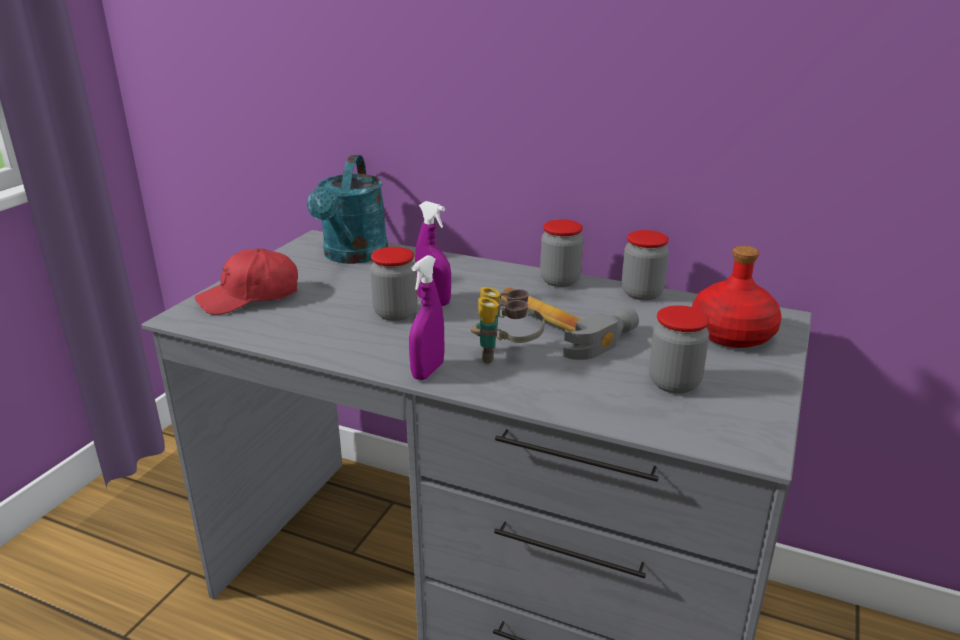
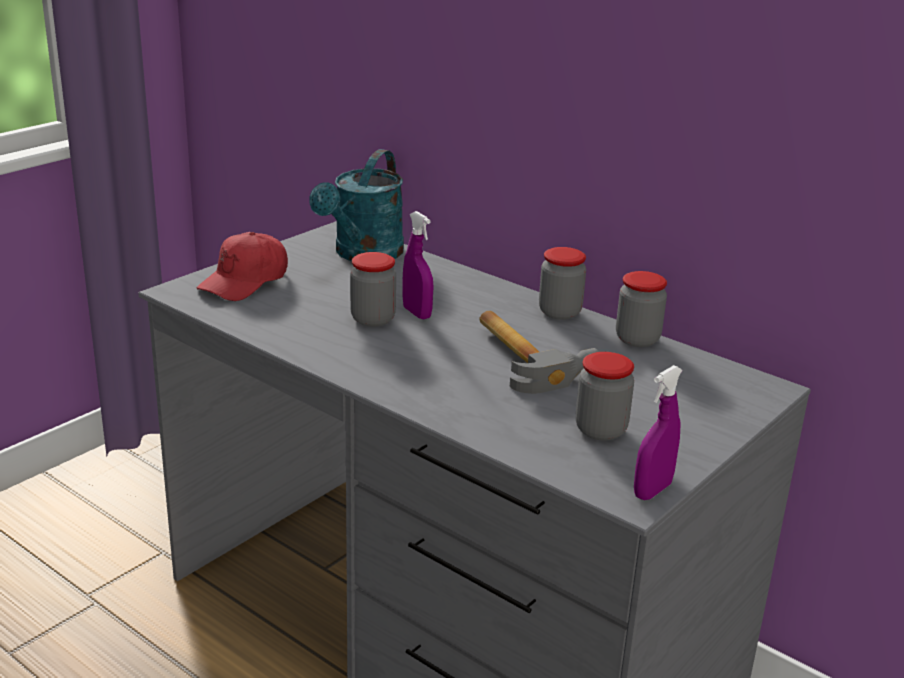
camera: 15 degrees right, 0 degrees up
red cap [195,248,298,315] -> red cap turned 45 degrees counterclockwise [196,232,288,301]
purple spray bottle [409,255,445,380] -> purple spray bottle moved to [634,365,682,500]
binoculars [471,287,544,364] -> none
red bottle [692,246,782,348] -> none

